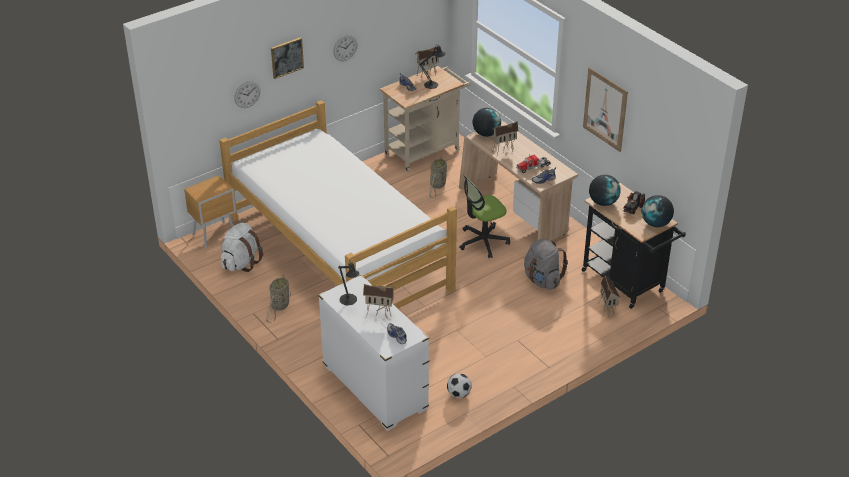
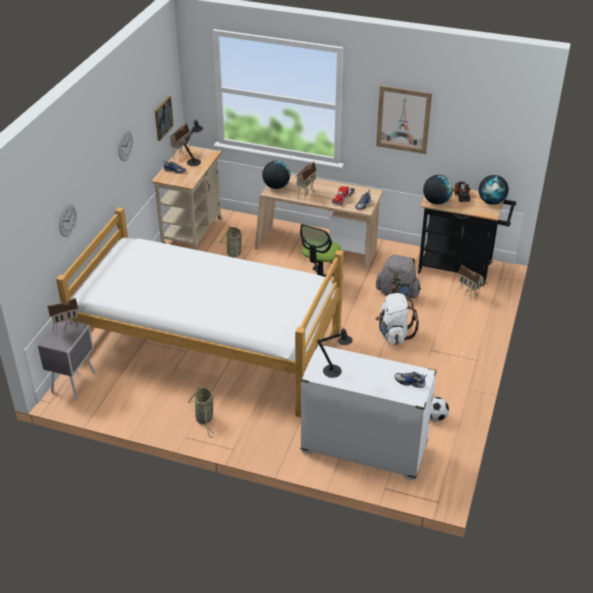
camera: 35 degrees left, 0 degrees up
brown nightstand [184,175,236,248] -> grey nightstand [38,320,95,399]
white backpack [221,223,263,272] -> white backpack moved to [376,293,419,345]
picture [271,37,304,79] -> picture moved to [155,96,174,141]
toy house [363,284,395,320] -> toy house moved to [47,298,79,338]

